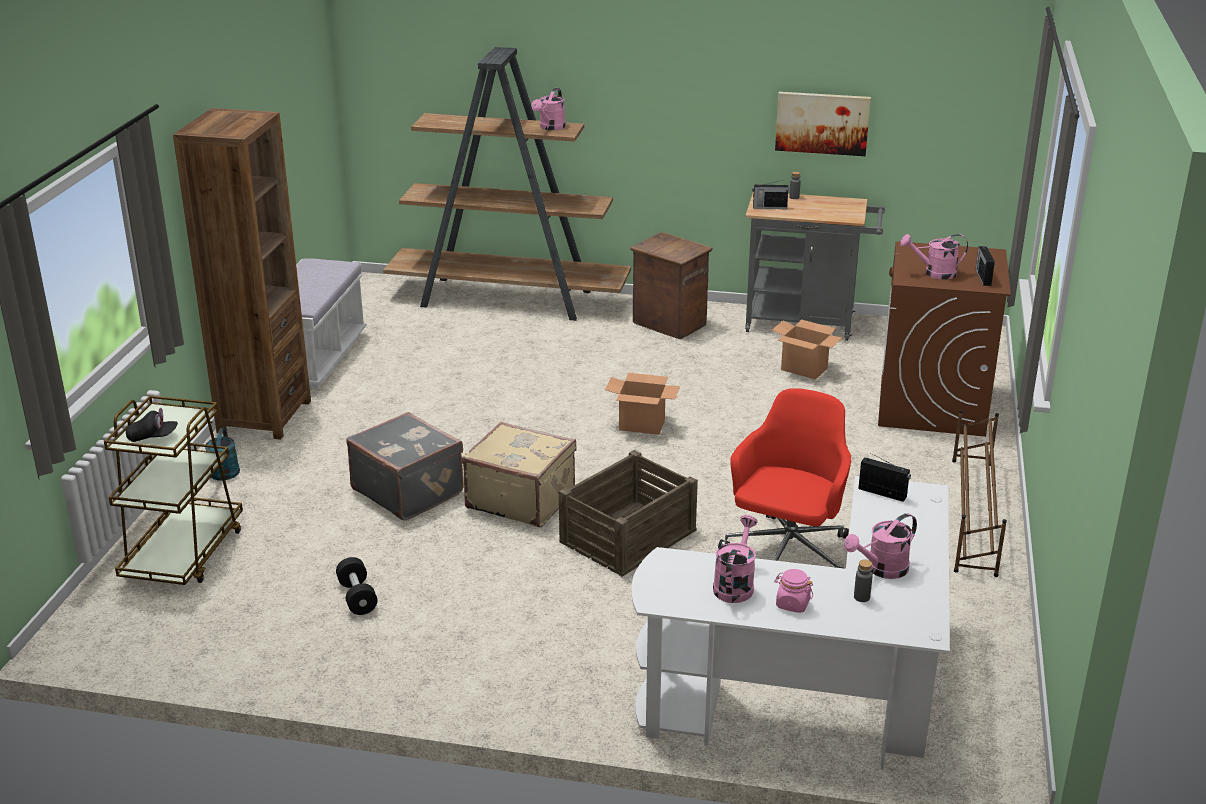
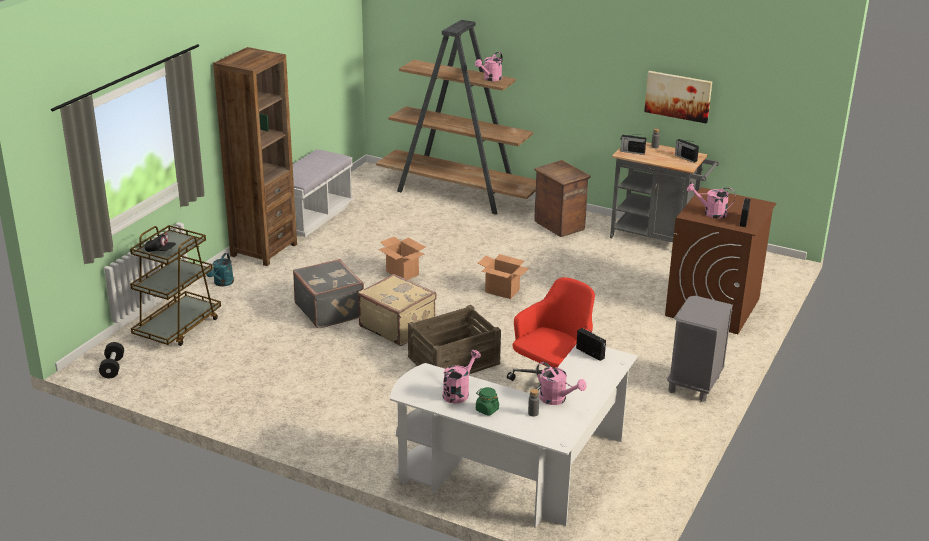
camera: 15 degrees right, 0 degrees up
black dumbbell [336,557,377,615] -> black dumbbell moved to [99,342,124,378]
cardboard box [772,320,842,380] -> cardboard box moved to [378,236,425,280]
pink jar [774,569,813,613] -> green jar [476,387,499,416]
pink watering can [844,513,917,579] -> pink watering can turned 120 degrees counterclockwise [536,362,586,405]
brown shoe rack [952,410,1007,577] -> grey nightstand [667,296,733,402]
none -> radio [675,139,699,163]

